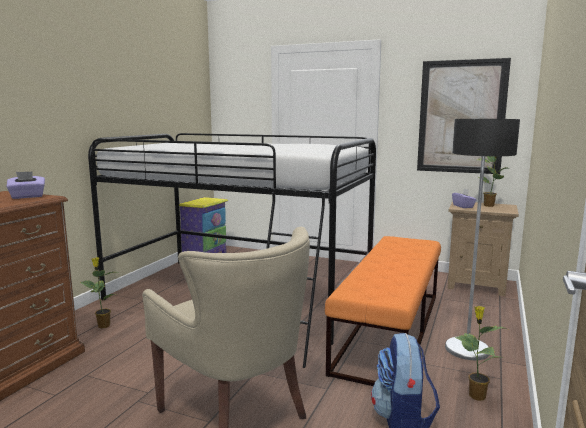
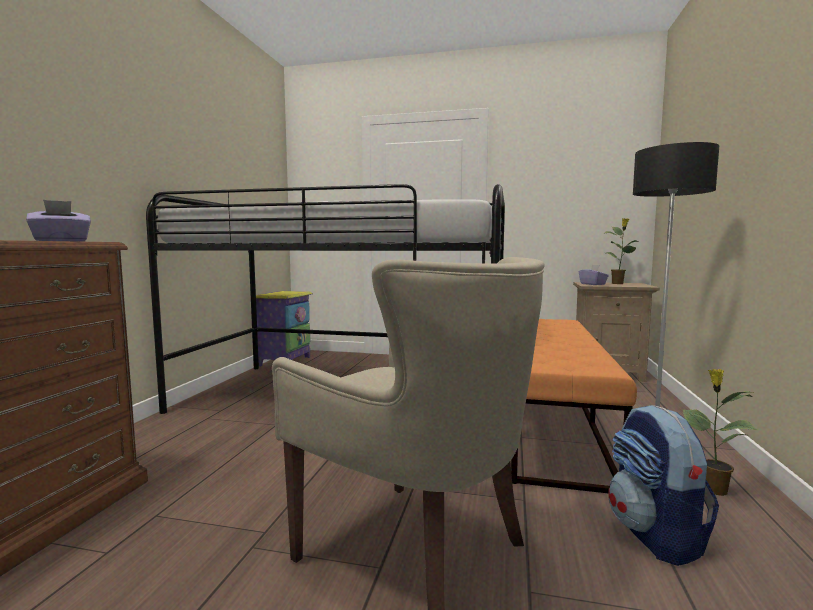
camera: 10 degrees left, 5 degrees down
potted plant [80,257,118,328] -> none
picture [417,58,511,174] -> none

